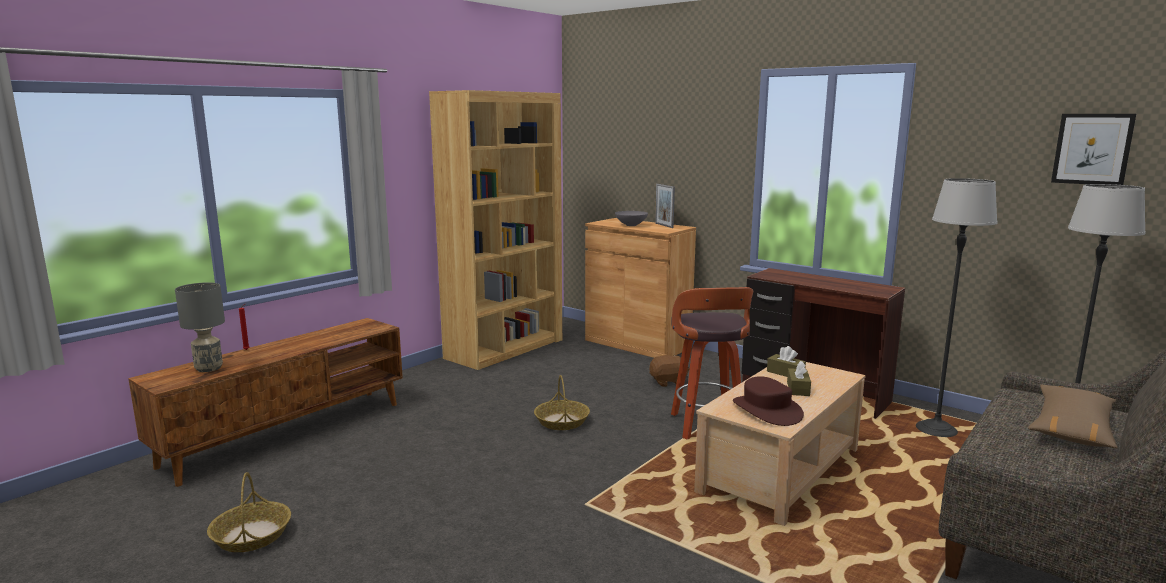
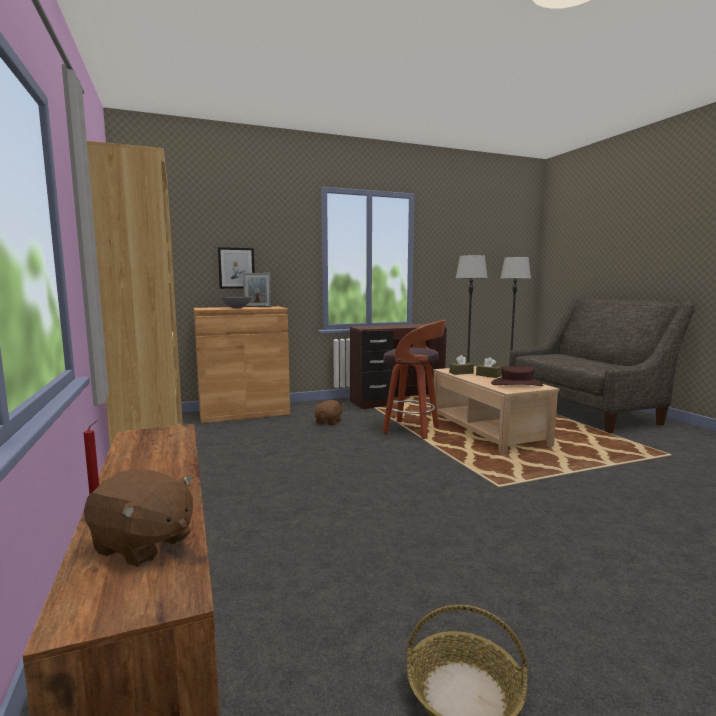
camera: 60 degrees left, 5 degrees down
grey table lamp [175,282,225,372] -> brown plush toy [84,469,193,567]
basket [534,375,590,430] -> none
brown pillow [1028,385,1118,448] -> none
picture [1051,114,1136,185] -> picture moved to [218,247,255,289]

